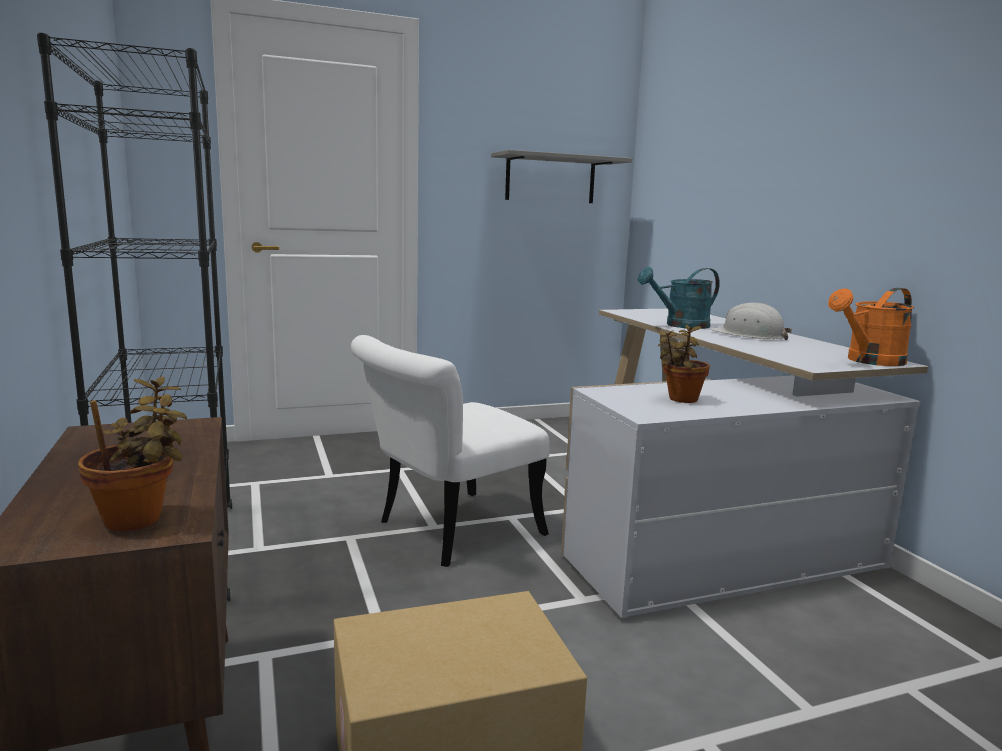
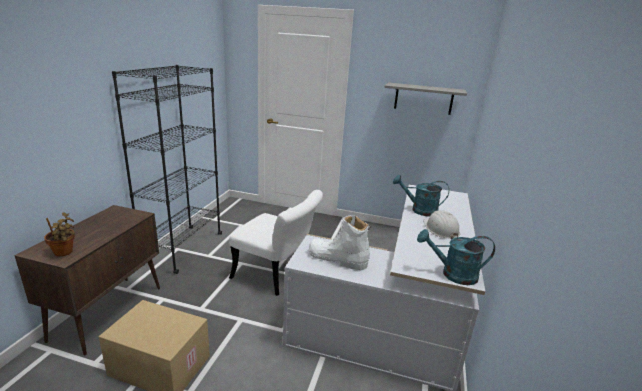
camera: 35 degrees right, 10 degrees up
white chair [351,335,550,567] -> white chair turned 150 degrees counterclockwise [229,190,323,296]
potted plant [658,325,710,403] -> white boot [309,215,371,271]
orange watering can [828,288,914,366] -> turquoise watering can [417,229,495,285]

